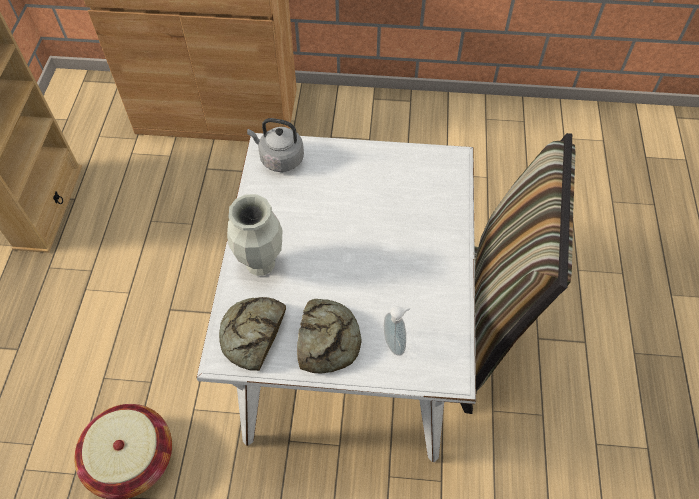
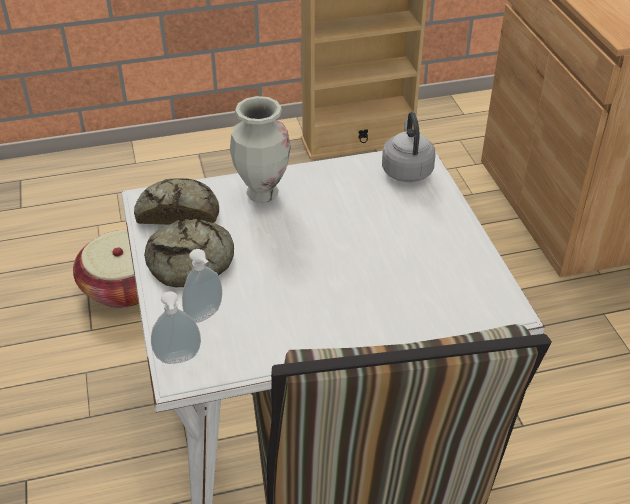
camera: 70 degrees right, 15 degrees down
none -> soap dispenser [151,291,201,364]

